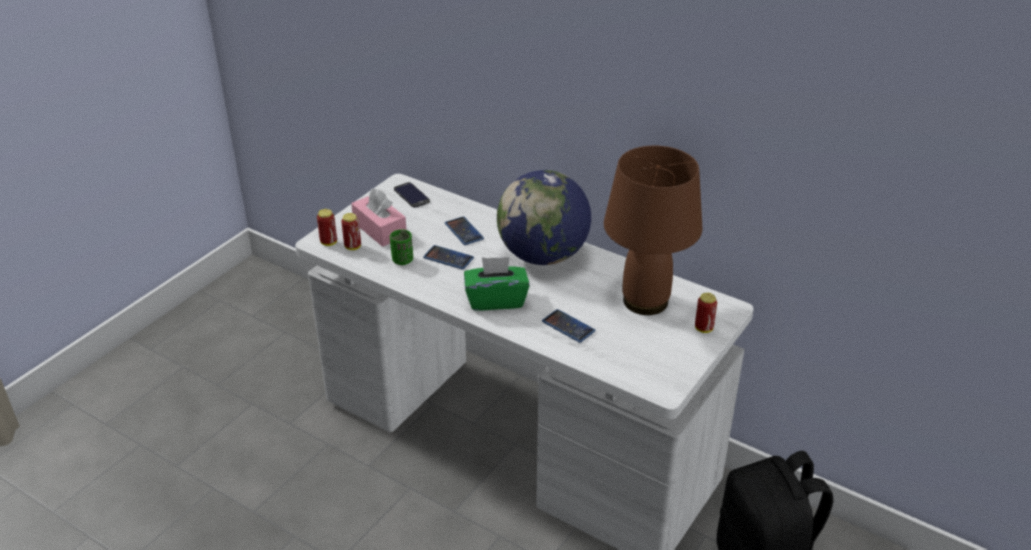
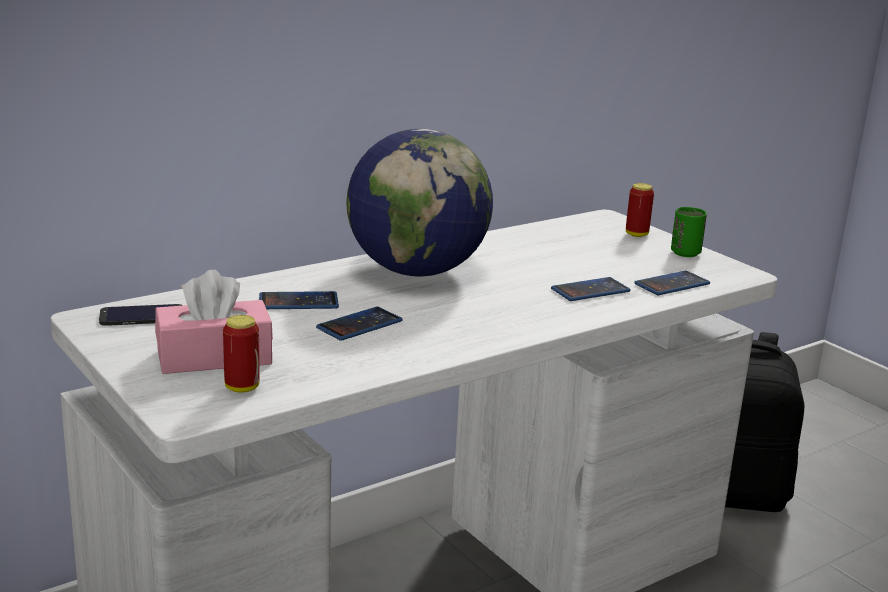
camera: 70 degrees left, 15 degrees down
can [317,209,337,246] -> none
green cup [390,229,413,265] -> green cup moved to [671,207,707,257]
green tissue box [464,257,530,311] -> none
brown table lamp [604,146,702,315] -> none
none -> phone [634,271,710,295]

